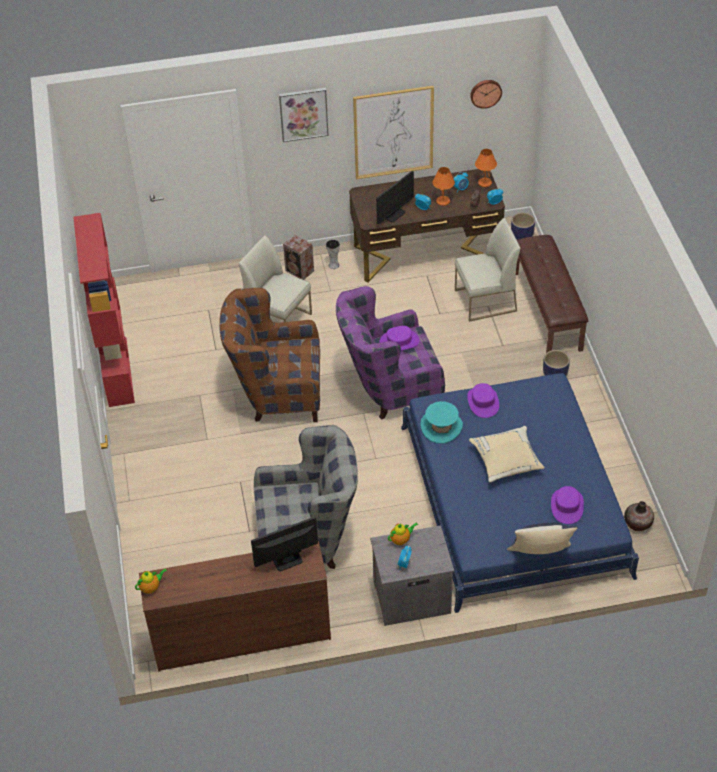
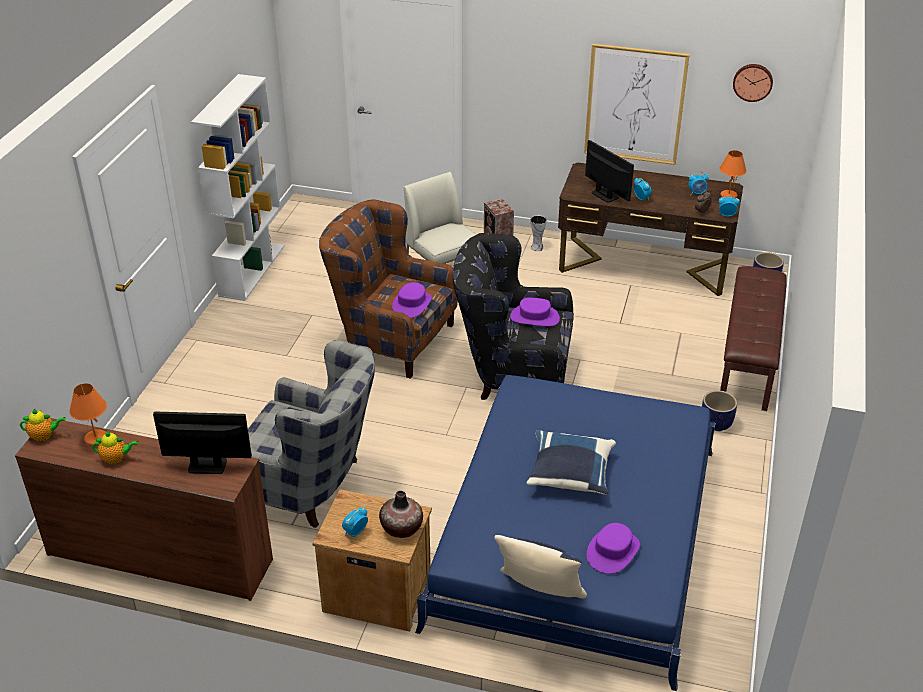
camera: 25 degrees right, 10 degrees down
red bookcase [73,213,135,407] -> white bookcase [191,74,285,301]
picture [279,88,329,142] -> none
purple armchair [336,286,445,420] -> black armchair [453,233,574,400]
grey nightstand [370,525,454,626] -> brown nightstand [313,489,432,631]
monitor [376,171,414,225] -> monitor turned 105 degrees counterclockwise [585,140,634,202]
teapot [388,522,418,545] -> teapot moved to [92,431,139,464]
turquoise hat [420,401,463,444] -> none
orange table lamp [433,167,455,206] -> orange table lamp moved to [69,383,107,446]
white chair [455,218,521,322] -> none
purple hat [467,383,499,418] -> purple hat moved to [392,282,432,318]
beige pillow [469,426,545,482] -> blue pillow [527,430,616,495]
vase [624,501,654,531] -> vase moved to [379,491,423,538]

